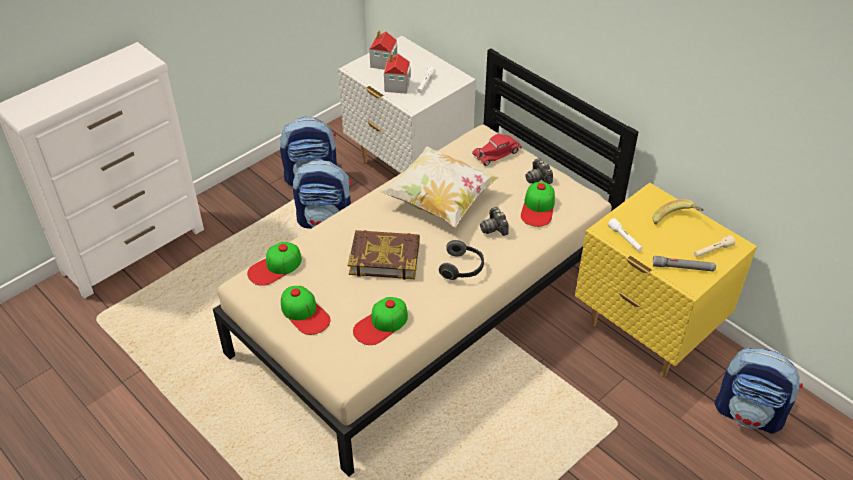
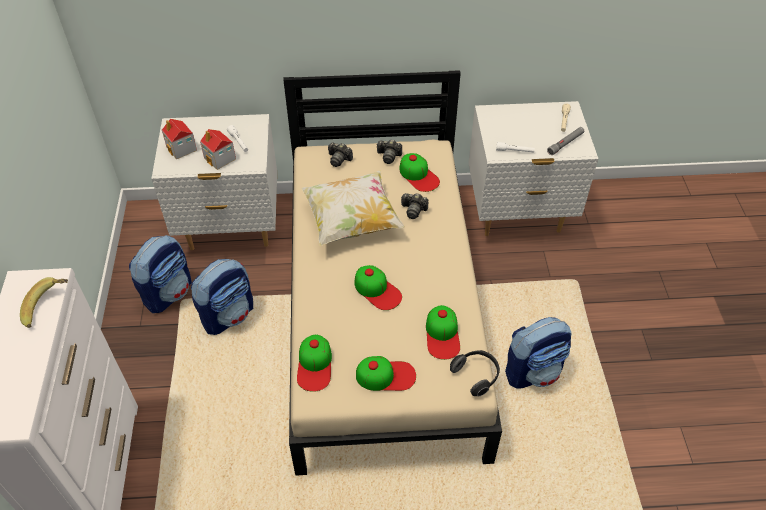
camera: 50 degrees left, 5 degrees up
book [348,230,420,280] -> cap [354,265,402,310]
headphones [439,240,484,280] -> headphones moved to [450,350,500,396]
red toy car [472,134,522,166] -> camera [328,142,353,167]
yellow nightstand [575,183,757,377] -> white nightstand [468,101,598,236]
banana [653,199,704,224] -> banana moved to [20,277,68,328]
backpack [714,348,803,434] -> backpack moved to [505,317,571,389]

